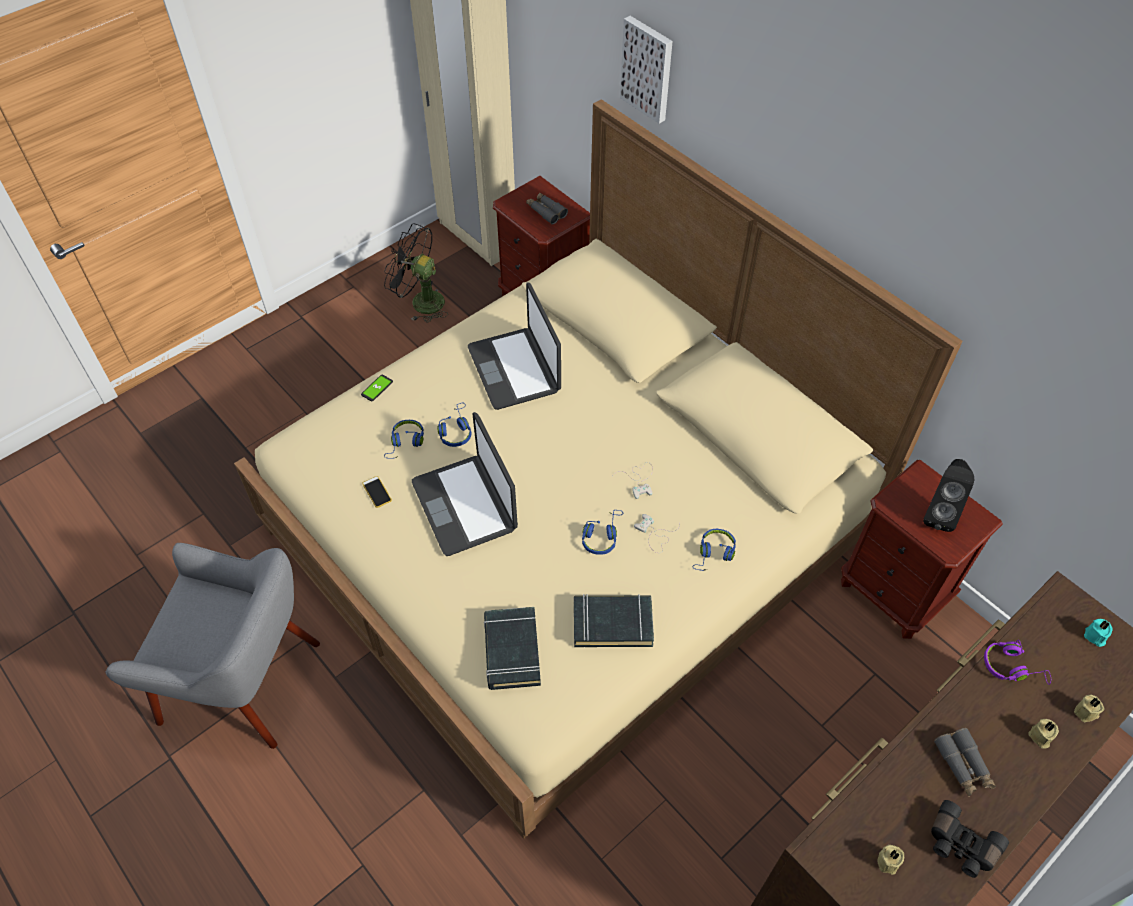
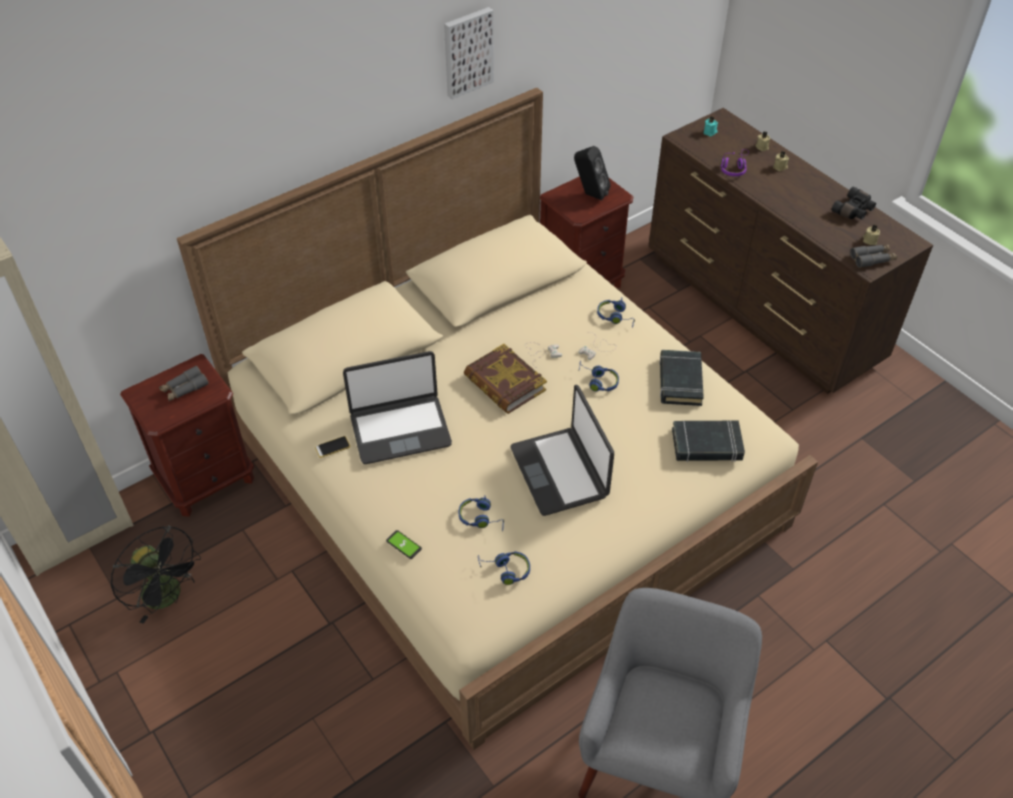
camera: 85 degrees left, 5 degrees down
phone [362,476,392,508] -> phone moved to [315,436,350,458]
black fan [384,223,448,323] -> black fan turned 75 degrees counterclockwise [111,526,201,624]
laptop [412,412,518,556] -> laptop turned 90 degrees clockwise [511,385,614,516]
blue headphones [437,403,472,447] -> blue headphones moved to [478,551,530,585]
picture [620,16,672,124] -> picture moved to [444,7,494,99]
grey binoculars [934,728,996,797] -> grey binoculars moved to [850,244,897,268]
none -> book [464,344,547,414]

